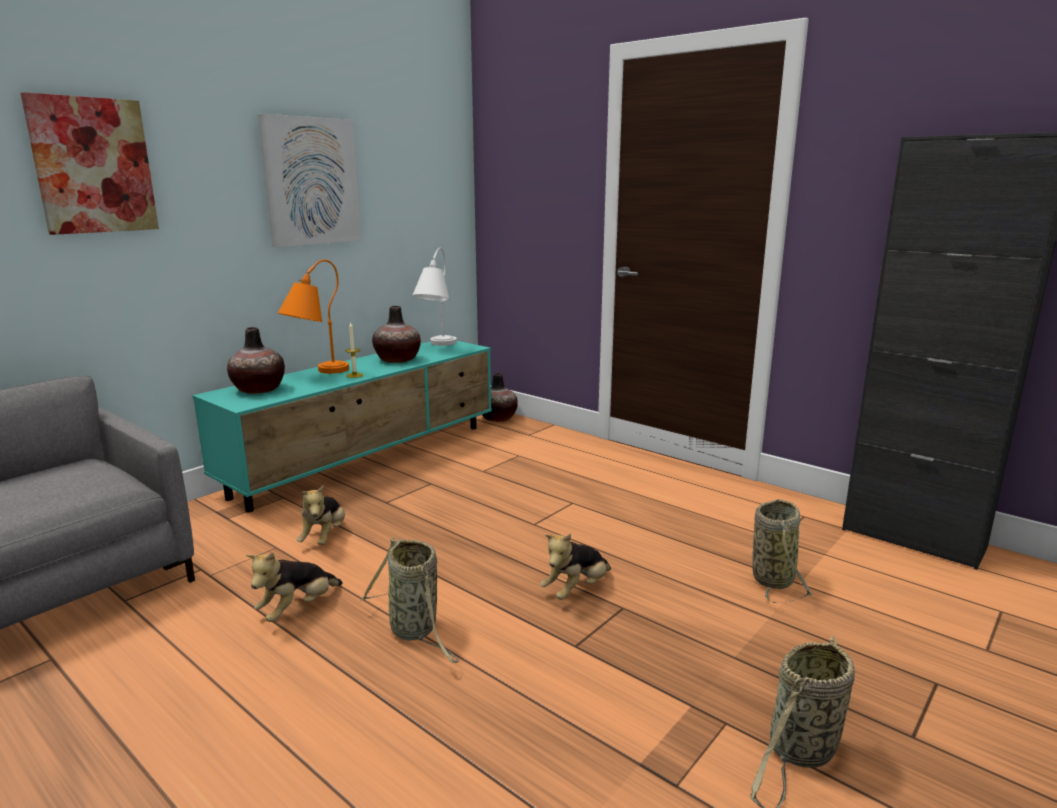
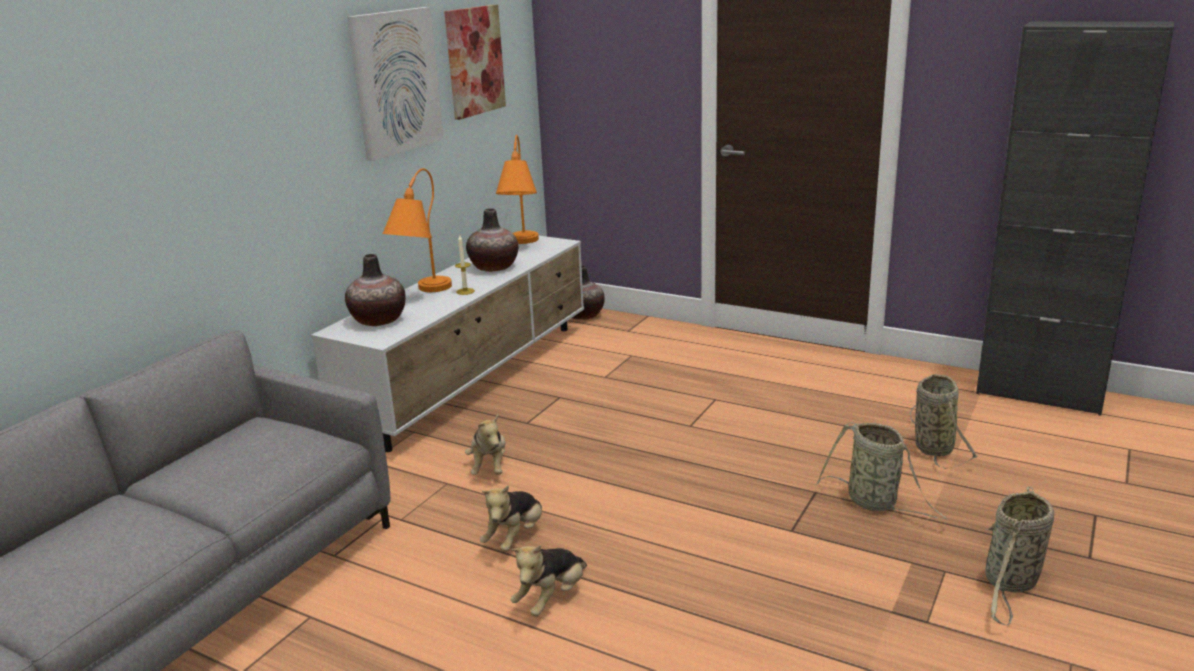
camera: 10 degrees left, 5 degrees up
picture [20,92,159,235] -> picture moved to [444,5,506,120]
turquoise tv stand [192,341,492,512] -> white tv stand [311,236,584,452]
basket [360,537,459,663] -> basket moved to [816,422,948,520]
white table lamp [412,248,457,346] -> orange table lamp [496,135,539,244]
plush toy [540,534,611,600] -> plush toy moved to [511,545,587,616]

